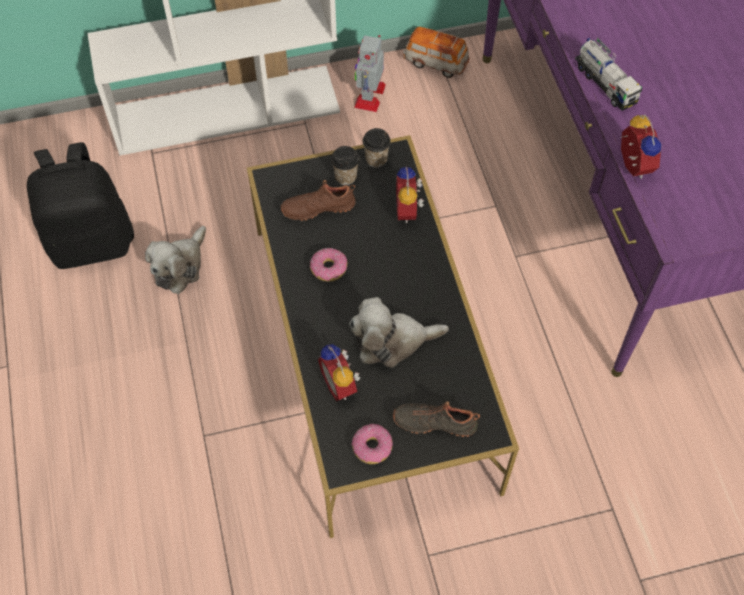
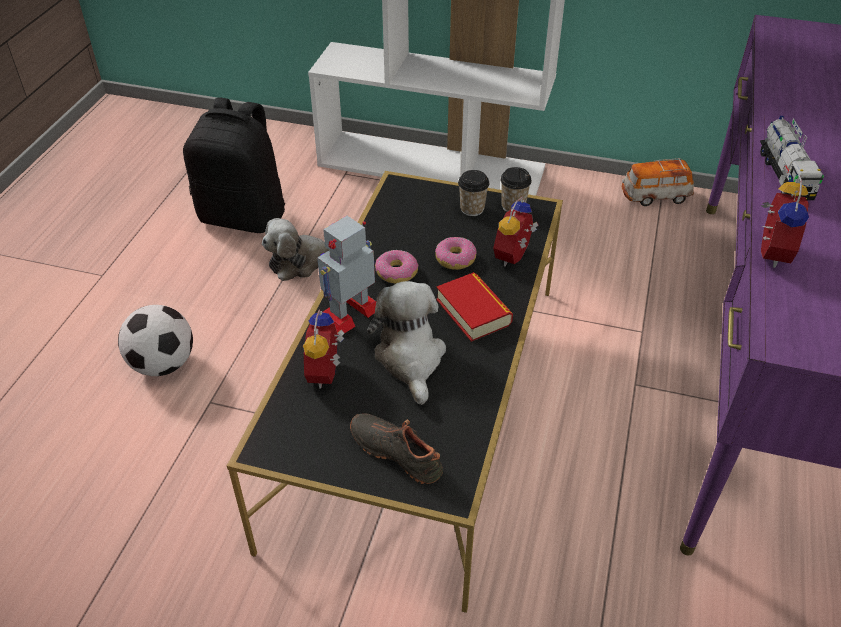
camera: 30 degrees right, 15 degrees down
brown shoe [281,180,356,221] -> none
plush toy [349,297,449,368] -> plush toy turned 60 degrees clockwise [367,281,446,405]
donut [351,424,393,464] -> donut moved to [435,237,477,270]
toy robot [354,35,386,112] -> toy robot moved to [317,216,376,335]
toy car [403,27,470,78] -> toy car turned 60 degrees counterclockwise [622,158,694,206]
none -> football [118,305,193,376]
none -> book [436,272,513,342]

